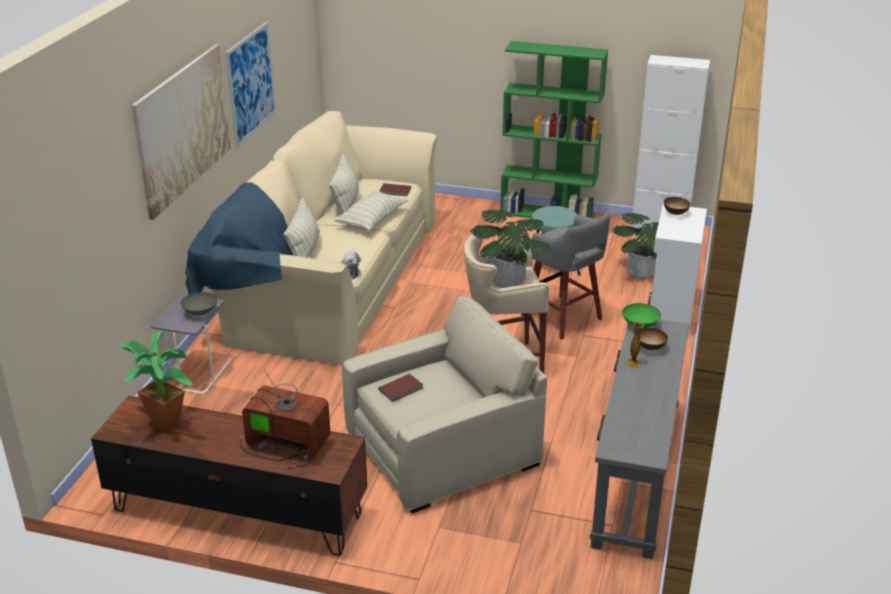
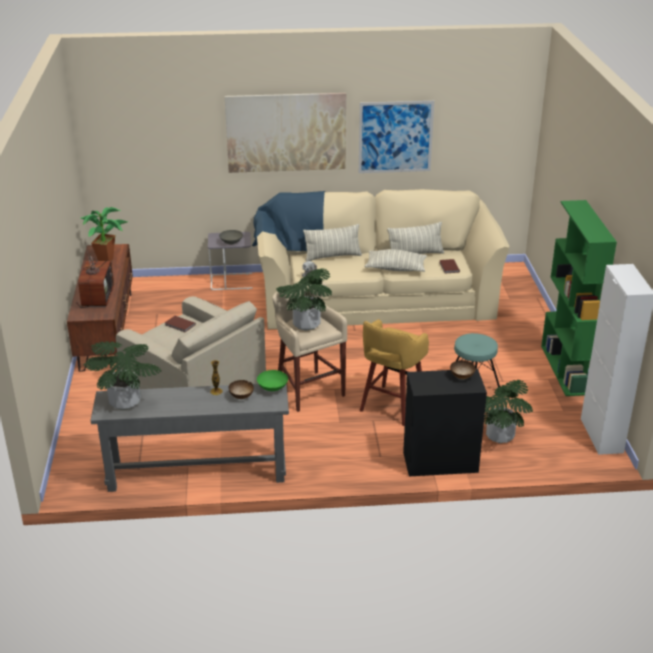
camera: 70 degrees right, 0 degrees up
grey stool [521,212,610,340] -> yellow stool [360,319,429,426]
white cabinet [648,204,707,336] -> black cabinet [403,369,487,476]
none -> potted plant [83,341,162,410]

